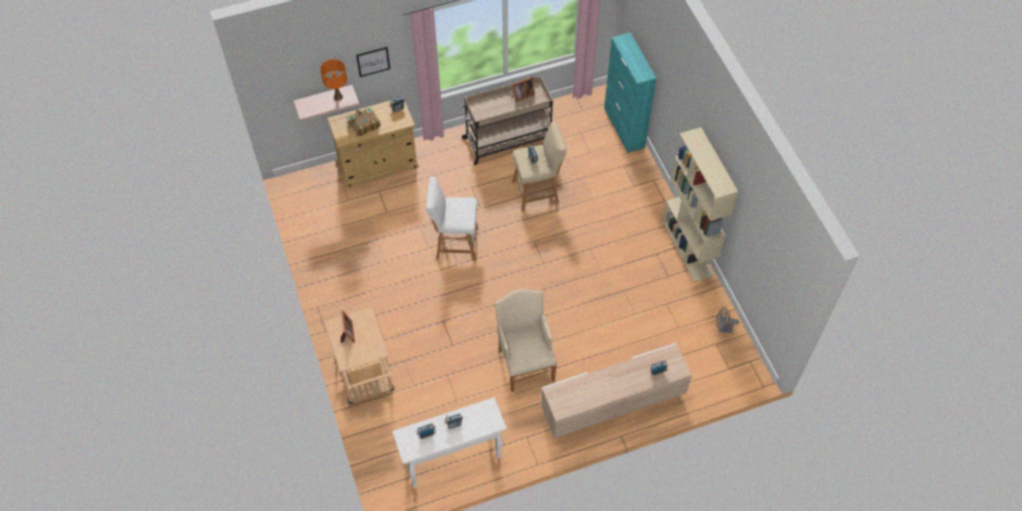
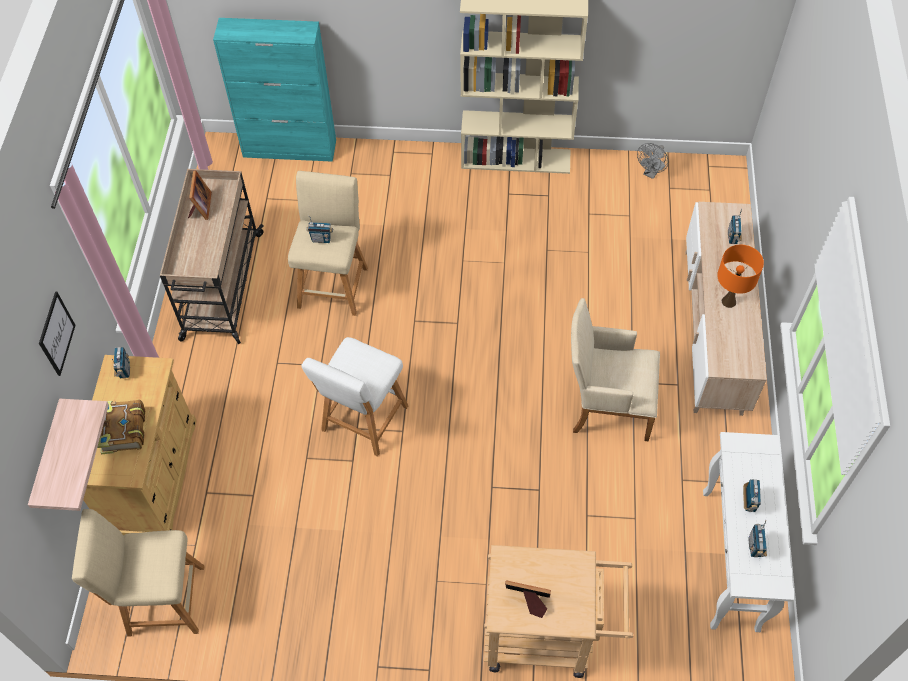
camera: 65 degrees left, 0 degrees up
orange table lamp [320,59,347,101] -> orange table lamp moved to [717,245,764,308]
none -> beige stool [72,509,204,637]

